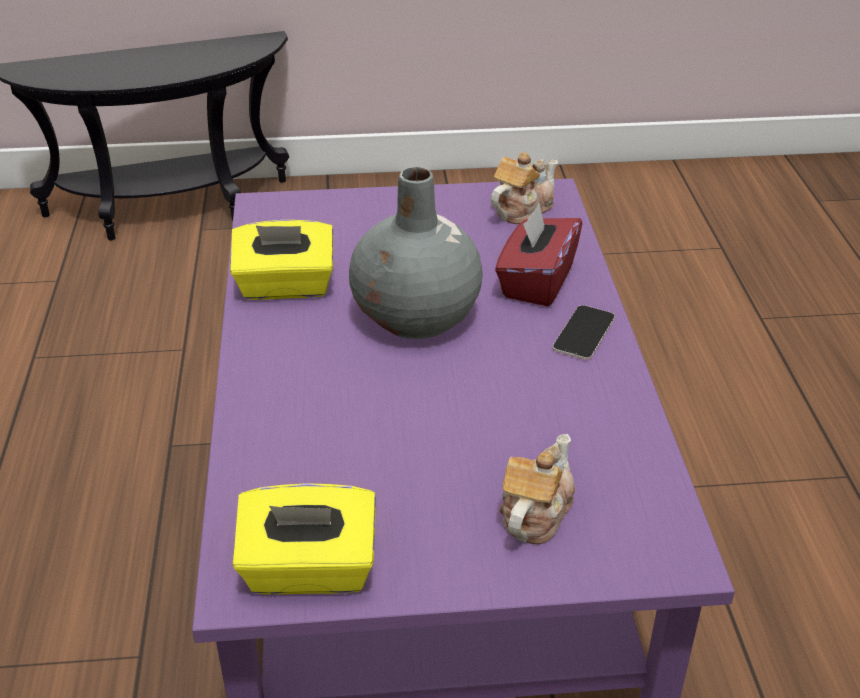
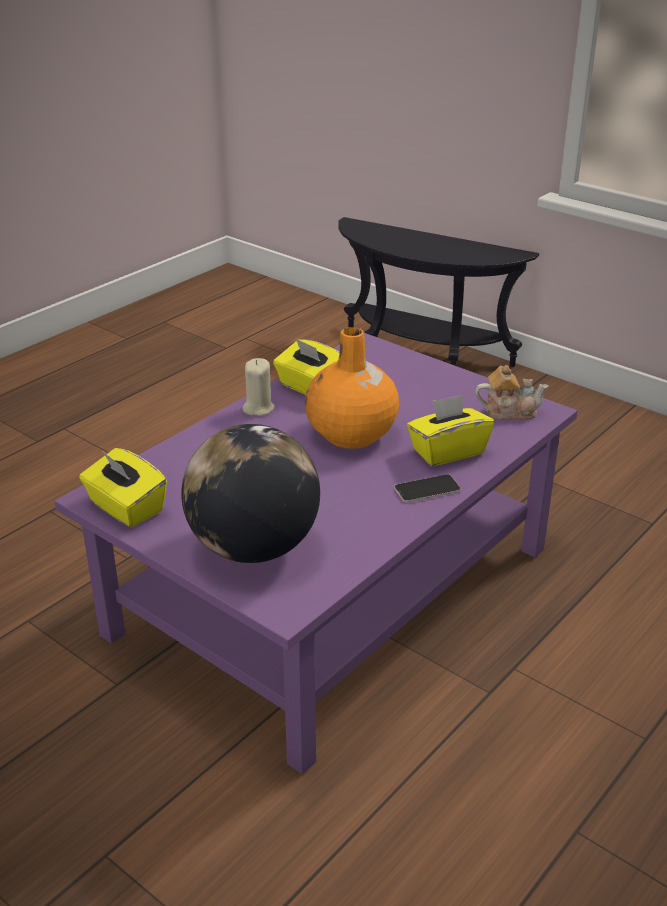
camera: 45 degrees right, 5 degrees down
grey vase [349,167,483,339] -> orange vase [305,327,399,449]
red tissue box [495,204,582,307] -> yellow tissue box [407,394,494,466]
teapot [499,434,575,544] -> globe [181,424,320,563]
none -> beige candle [243,358,275,416]

